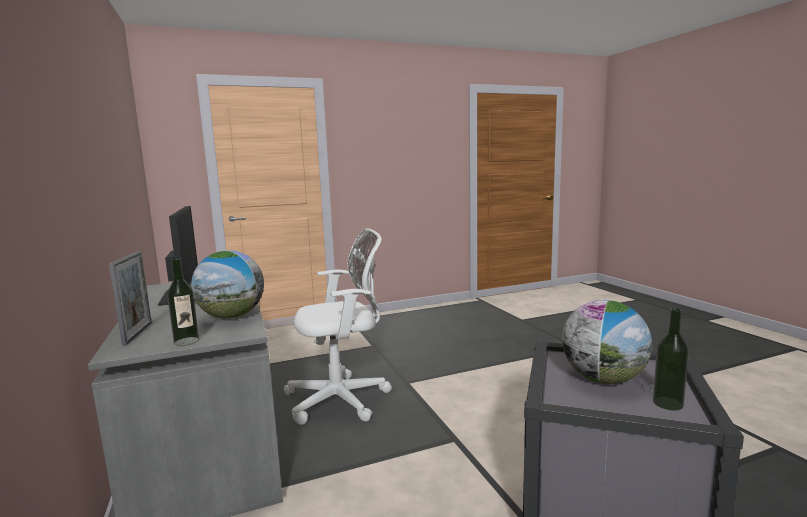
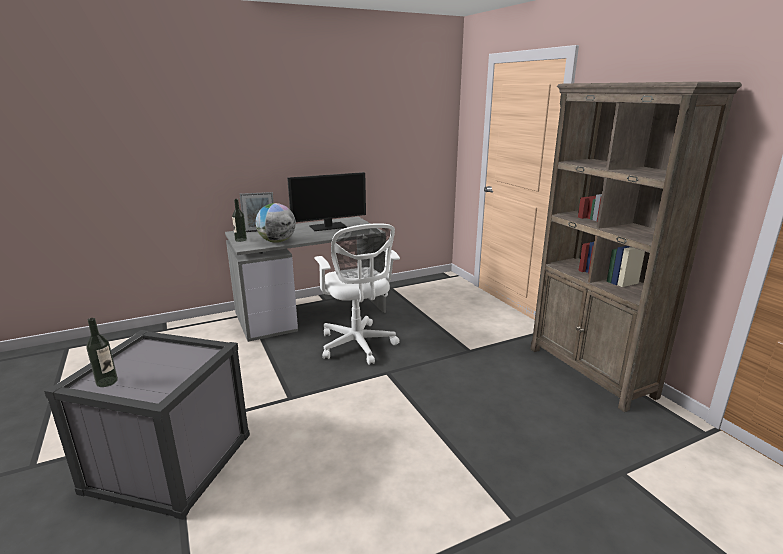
camera: 85 degrees right, 10 degrees up
globe [562,300,652,384] -> none
none -> brown bookcase [530,82,742,412]

